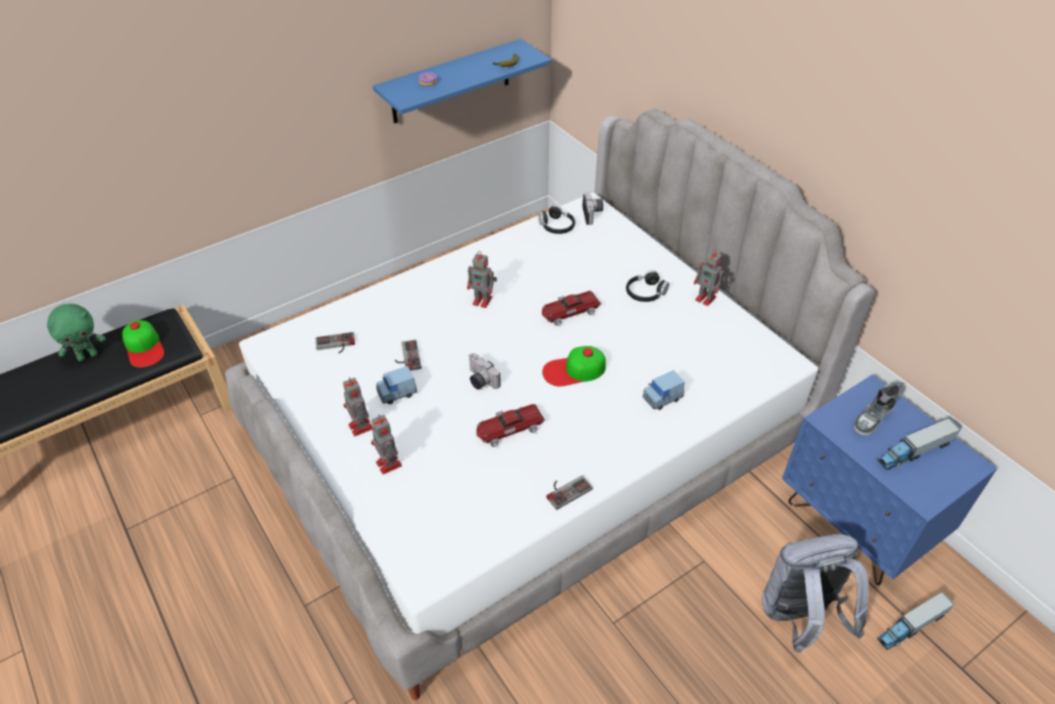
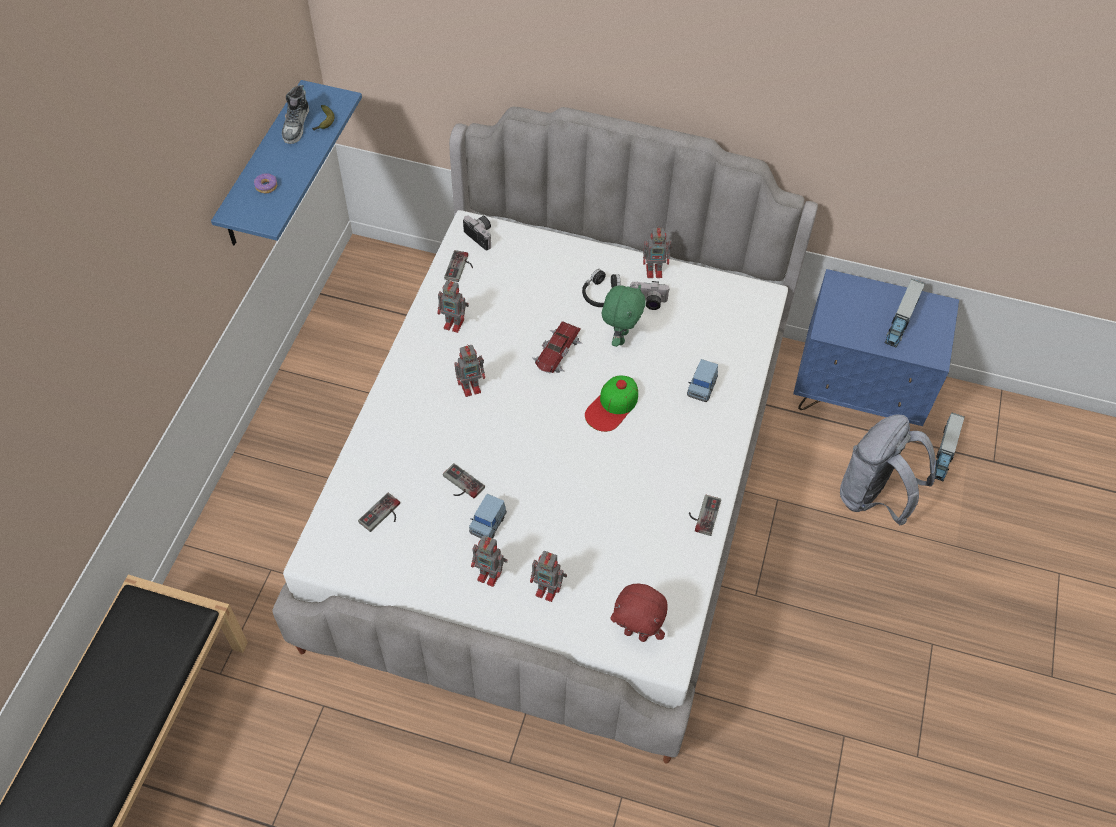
camera: 40 degrees left, 10 degrees up
green plush toy [47,304,106,362] -> green plush toy moved to [602,285,646,347]
cap [122,320,164,367] -> none
camera [469,353,501,390] -> camera moved to [630,281,670,310]
toy car [476,404,545,448] -> none
black headphones [538,205,575,234] -> game controller [444,250,473,282]
shoe [854,384,901,436] -> shoe moved to [282,85,309,144]
none -> toy robot [437,280,469,333]
none -> red plush toy [610,584,668,642]

